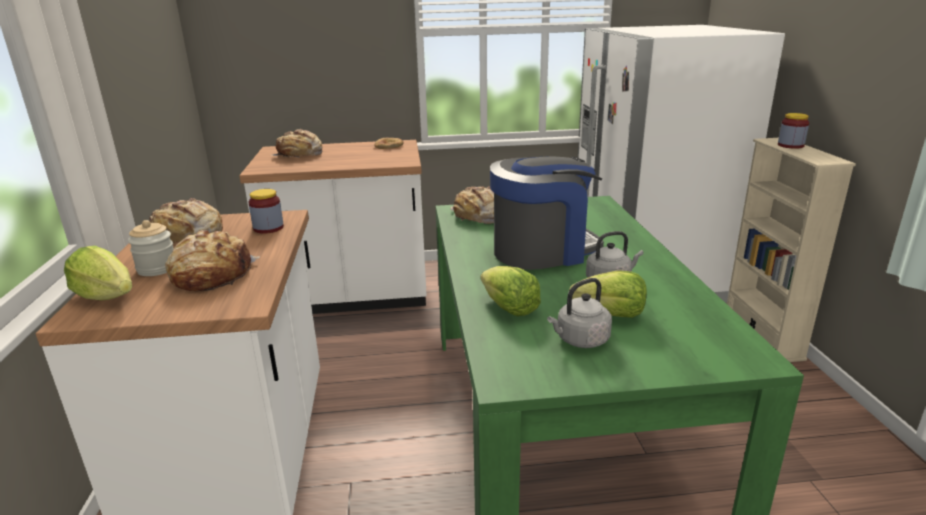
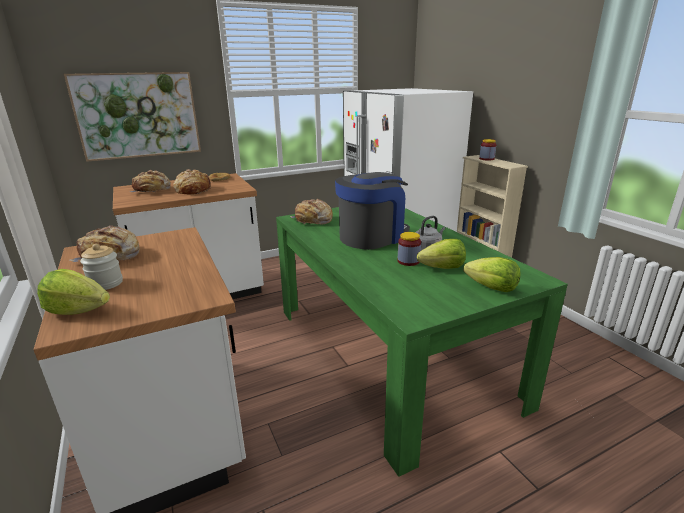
camera: 20 degrees left, 0 degrees up
bread [165,230,260,291] -> bread moved to [173,169,211,194]
jar [248,189,284,234] -> jar moved to [398,232,421,266]
lettuce [481,266,541,316] -> lettuce moved to [463,257,521,292]
grey kettle [547,278,612,348] -> none
none -> picture [64,72,201,162]

